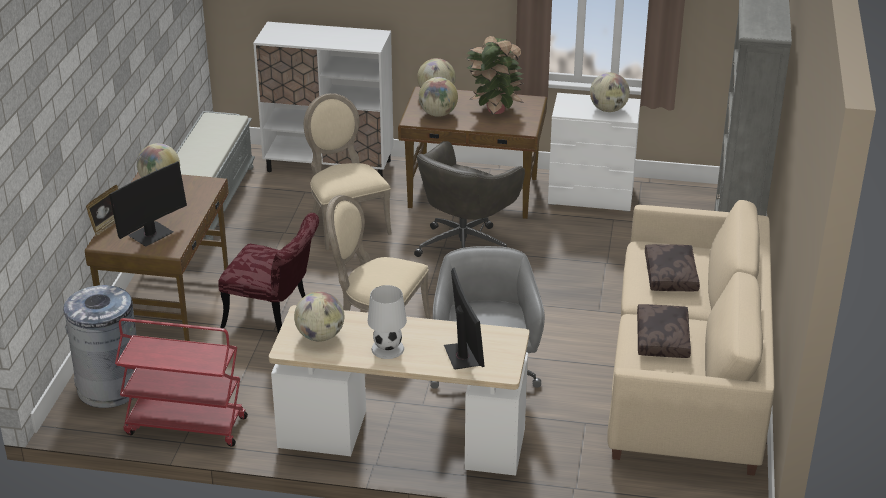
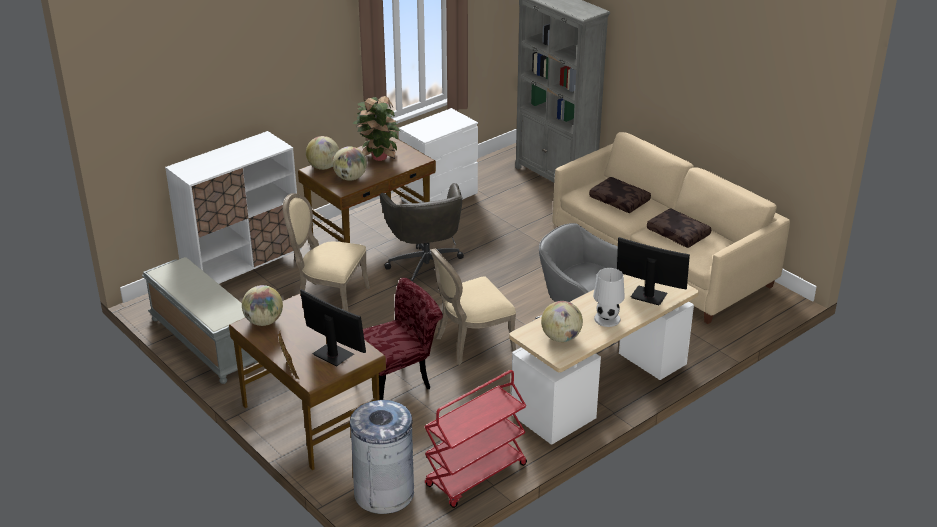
camera: 50 degrees left, 0 degrees up
monitor [109,161,187,247] -> monitor turned 45 degrees counterclockwise [300,289,366,366]
globe [590,73,630,112] -> none

